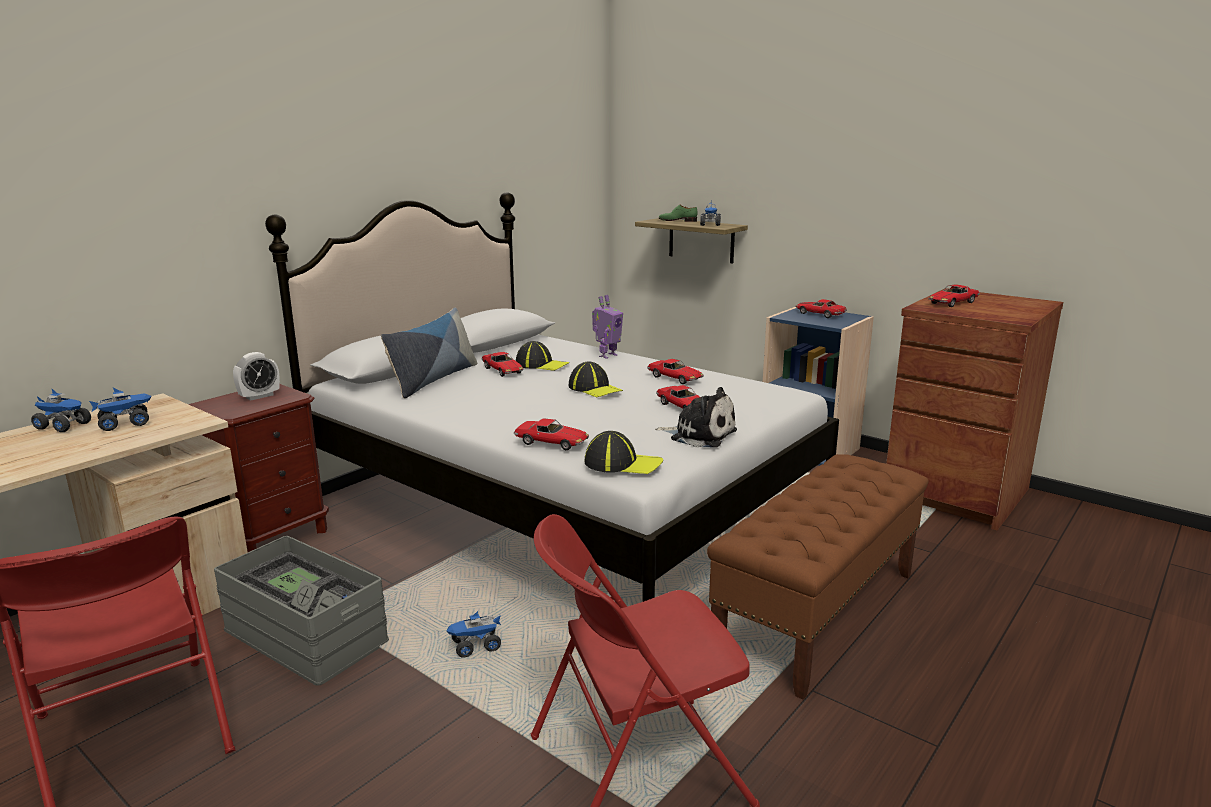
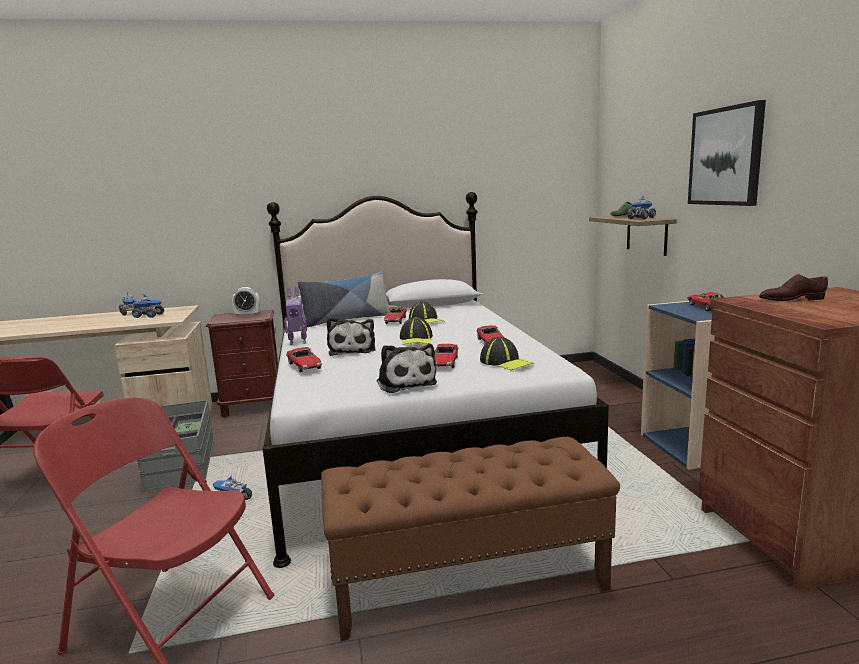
camera: 40 degrees right, 5 degrees down
cap [584,431,663,474] -> cap moved to [480,337,534,370]
toy robot [592,295,623,359] -> toy robot moved to [284,287,307,345]
toy car [928,284,980,307] -> brown shoe [759,274,828,301]
none -> plush toy [327,317,375,356]
none -> picture [688,100,766,206]

